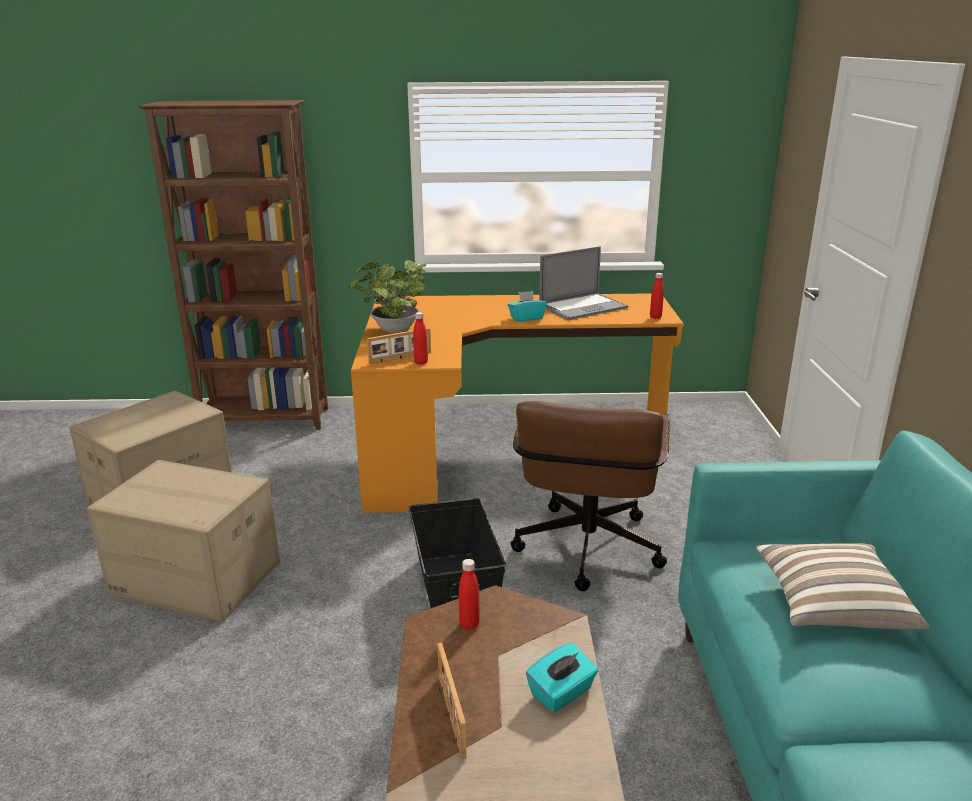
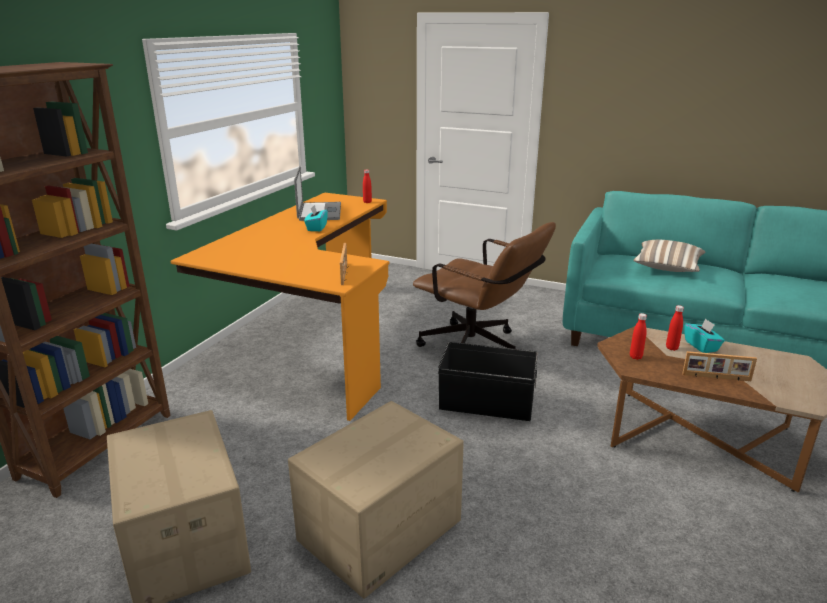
camera: 65 degrees left, 0 degrees up
potted plant [348,260,426,333] -> none
red bottle [413,312,428,365] -> red bottle moved to [666,305,684,351]

